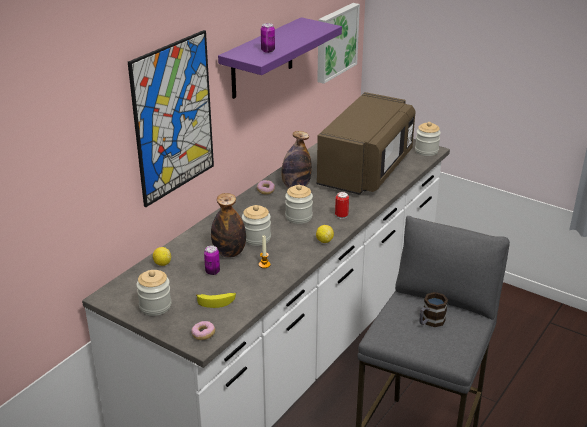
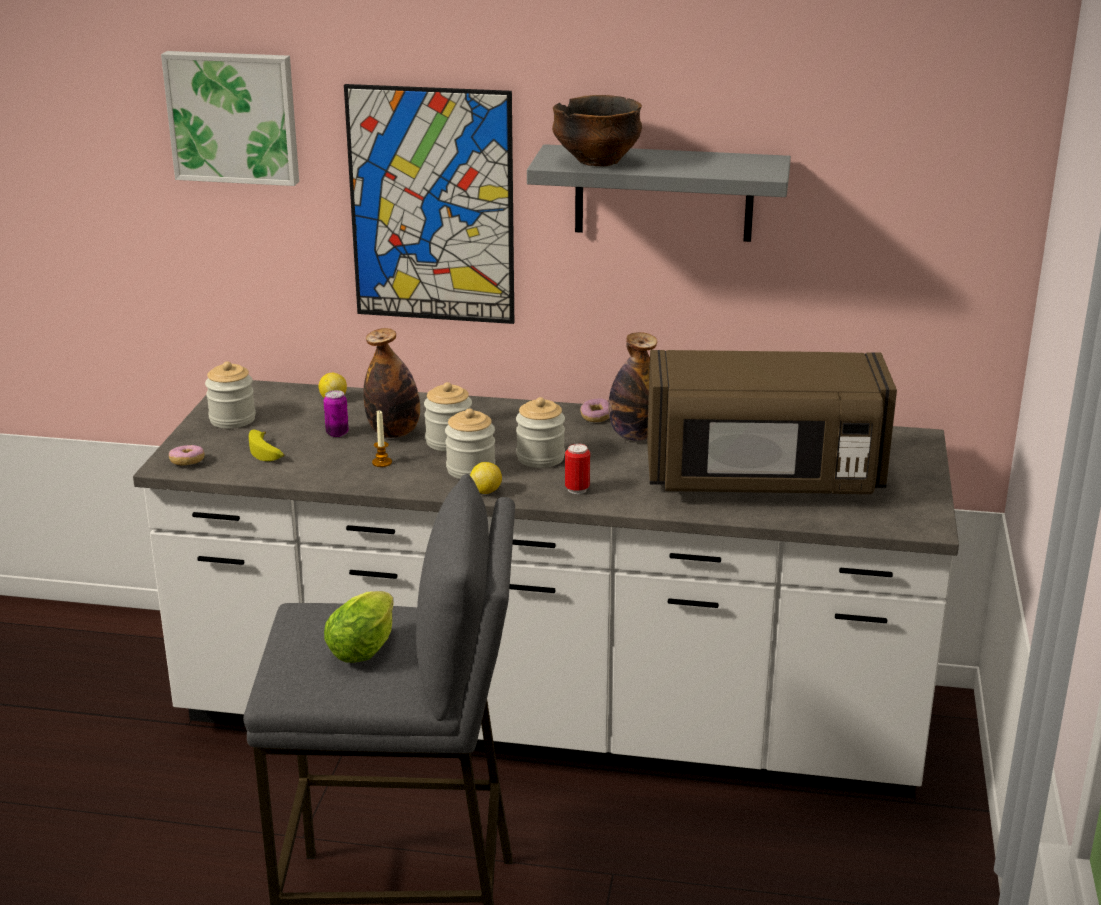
camera: 65 degrees right, 5 degrees down
purple shelf [218,17,342,99] -> grey shelf [527,144,791,242]
can [261,23,275,53] -> bowl [552,95,642,166]
picture [317,3,360,84] -> picture moved to [161,51,299,186]
jar [415,122,441,156] -> jar moved to [445,408,496,479]
mug [419,292,448,327] -> lettuce [324,591,394,663]

